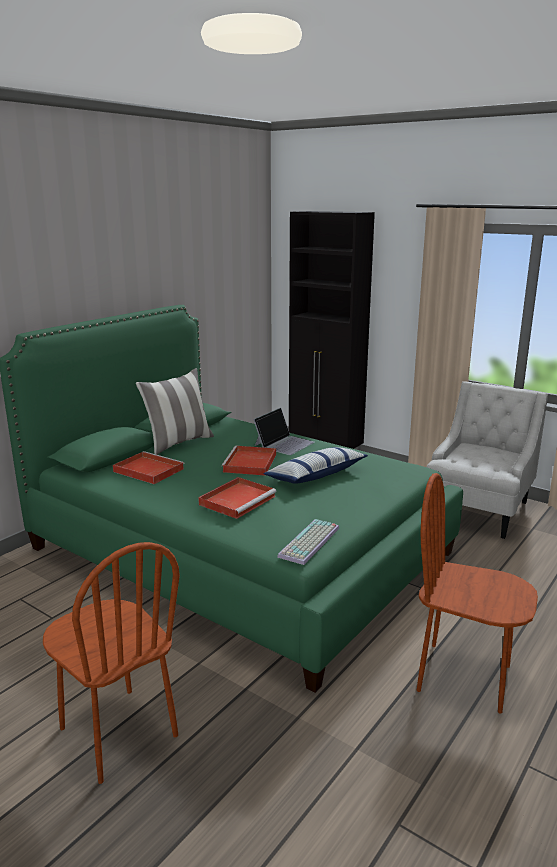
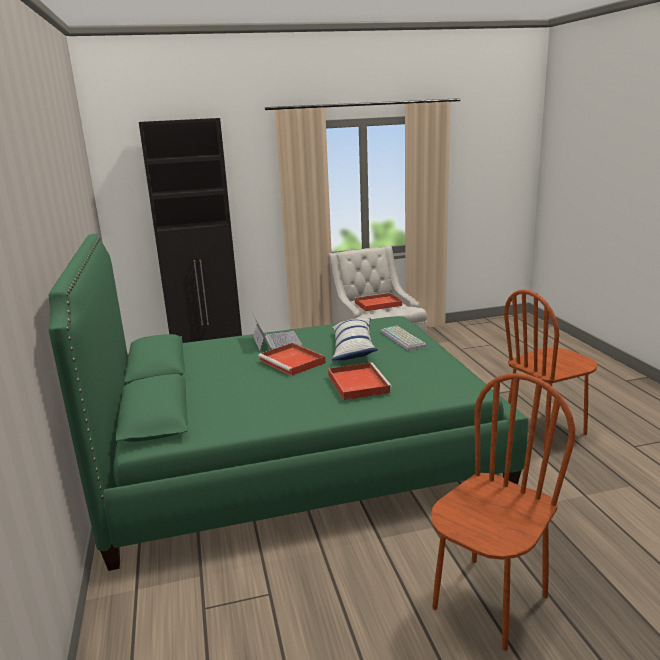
camera: 50 degrees left, 0 degrees up
brown chair [43,542,180,784] -> brown chair turned 45 degrees counterclockwise [431,373,575,651]
red tray [113,451,184,484] -> red tray moved to [354,293,402,311]
pillow [136,368,214,455] -> none
keyboard [277,519,339,565] -> keyboard moved to [380,326,427,351]

